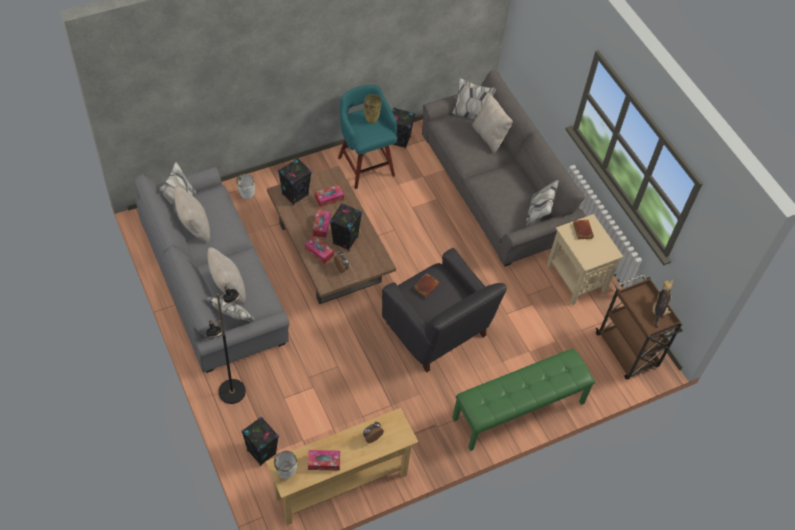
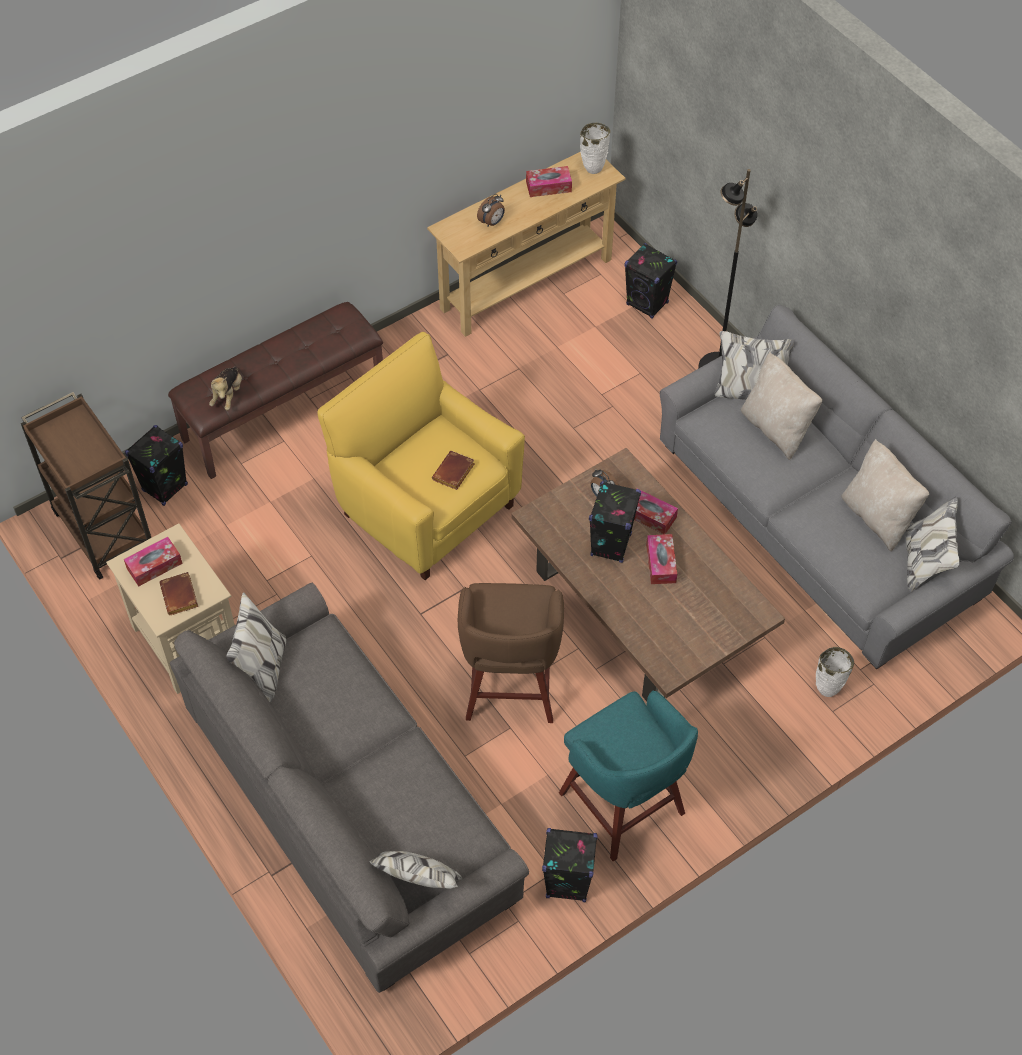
camera: 175 degrees right, 0 degrees up
black speaker [278,158,312,205] -> black speaker moved to [125,425,188,506]
tissue box [315,185,344,207] -> tissue box moved to [124,537,183,587]
beige vase [364,94,382,124] -> none
black armchair [382,248,507,372] -> yellow armchair [317,332,525,580]
green bench [453,349,595,451] -> brown bench [168,302,383,479]
beige pillow [472,94,513,153] -> none
plush toy [652,279,673,328] -> plush toy moved to [209,366,242,410]
none -> brown stool [458,583,564,723]

